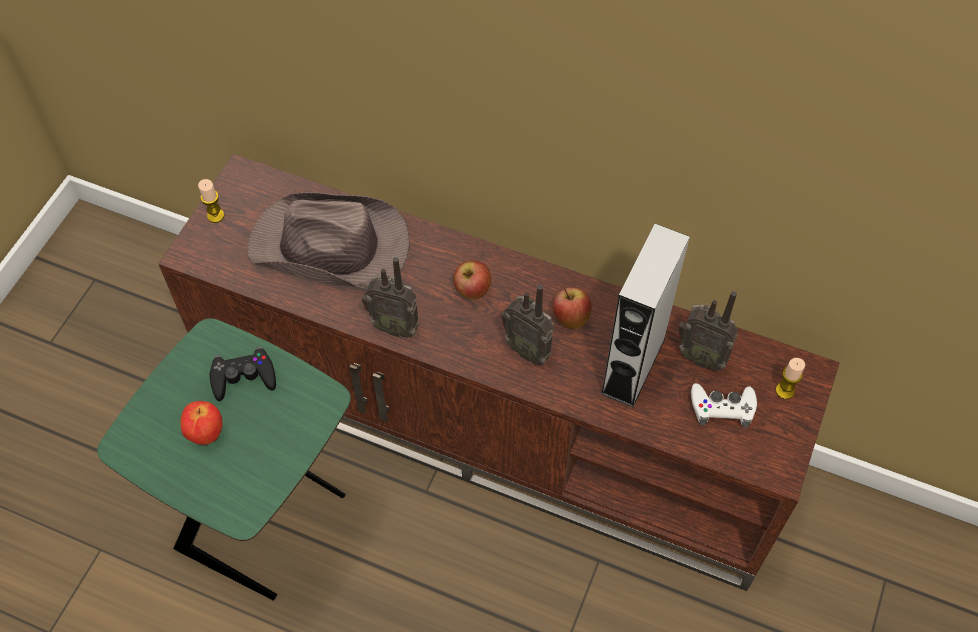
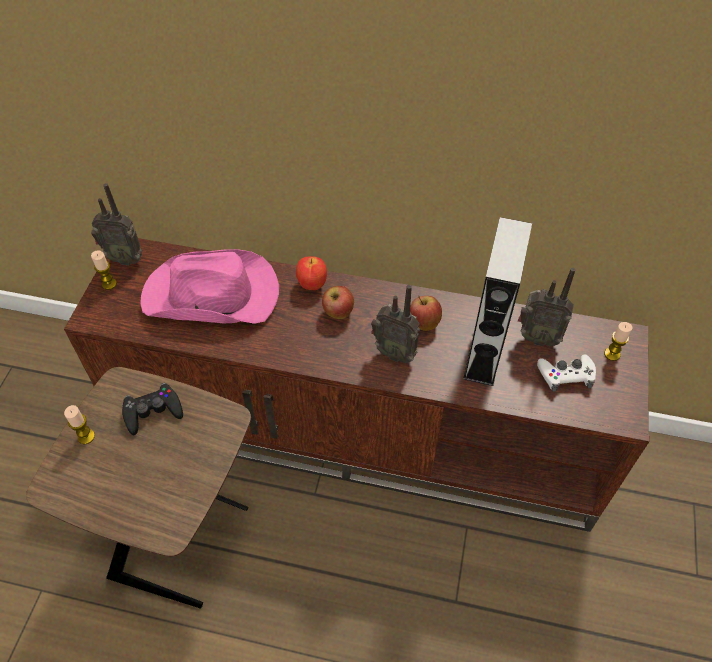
camera: 10 degrees left, 5 degrees down
green side table [97,318,351,601] -> brown side table [26,367,251,609]
apple [180,401,222,445] -> apple moved to [296,256,327,290]
brown hat [247,192,410,289] -> pink hat [140,249,279,324]
radio [362,257,419,338] -> radio moved to [91,183,143,265]
none -> candle [64,405,95,444]

